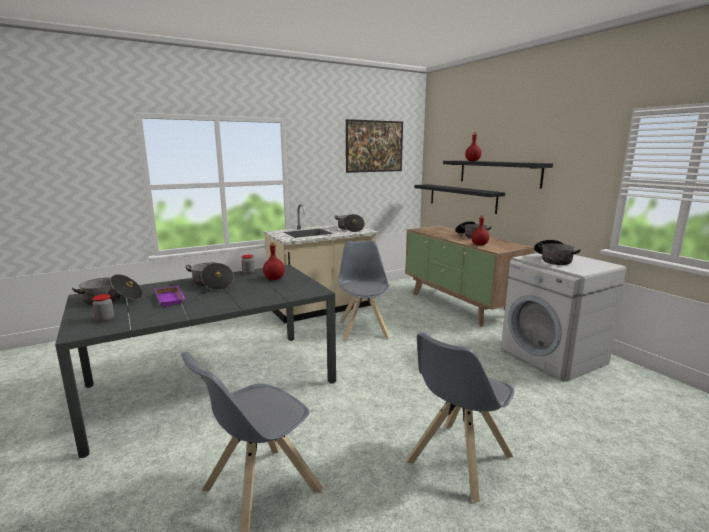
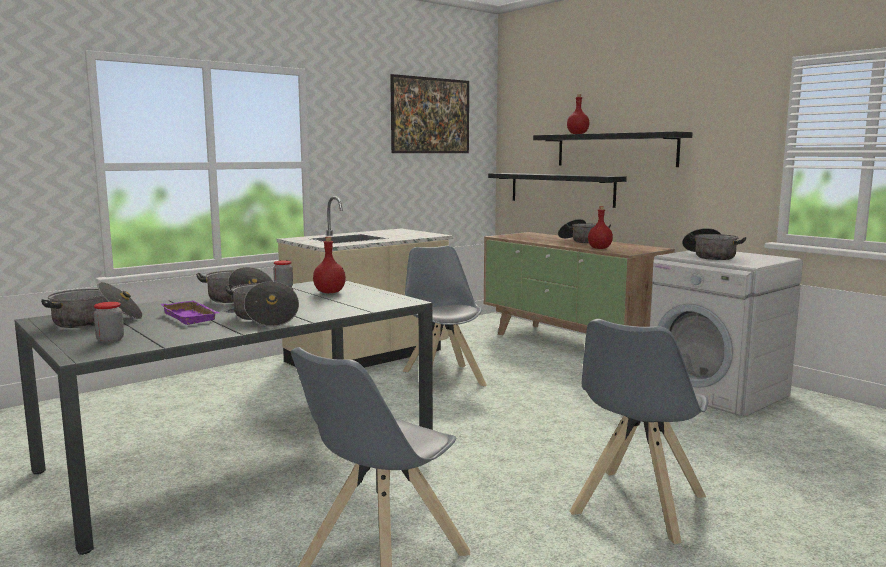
camera: 10 degrees left, 5 degrees down
cooking pot [334,214,365,232] -> cooking pot moved to [225,281,299,327]

